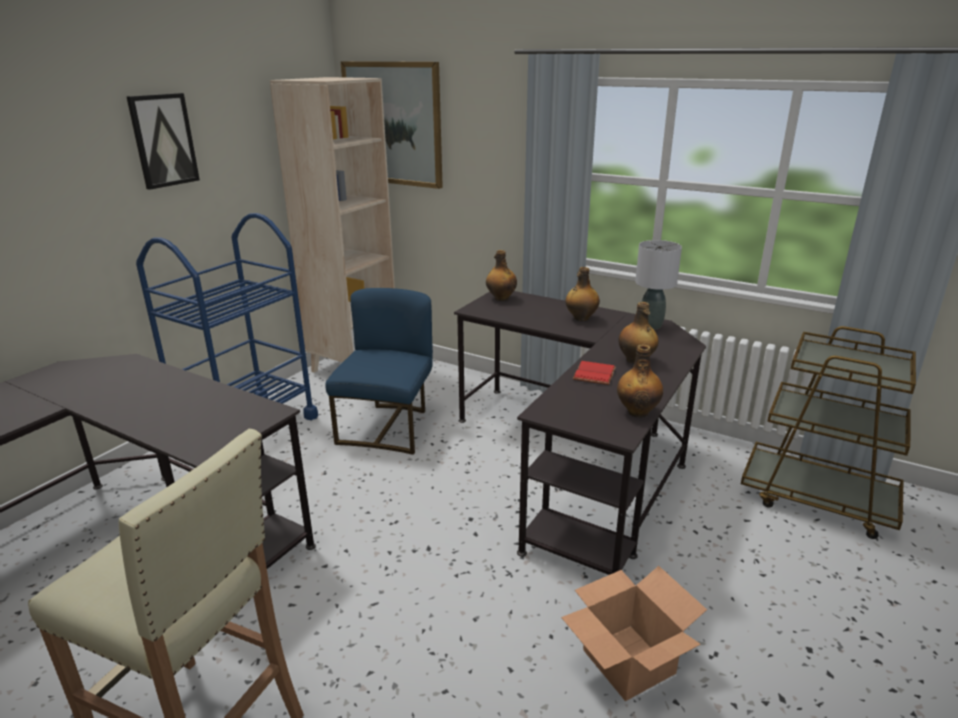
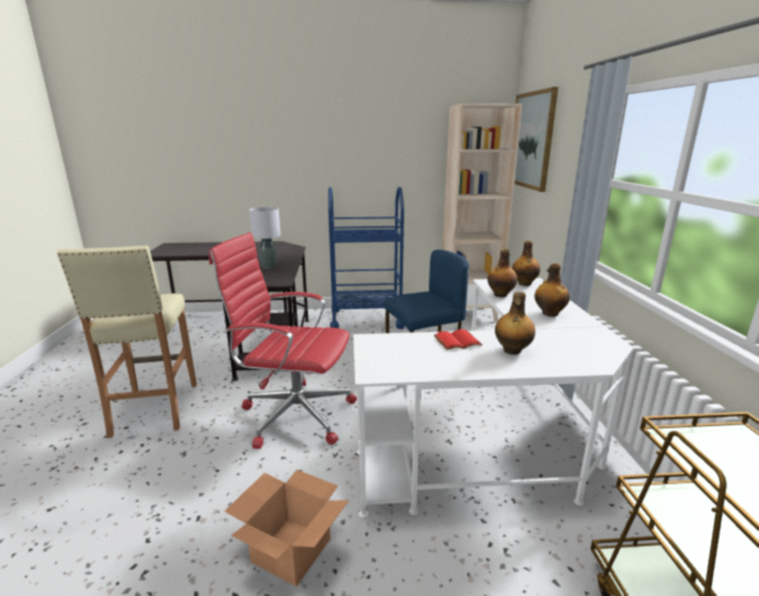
camera: 55 degrees right, 5 degrees down
picture [126,93,200,190] -> none
black desk [454,291,706,575] -> white desk [353,278,634,518]
bottle [617,345,663,418] -> bottle moved to [487,249,518,297]
grey table lamp [635,240,682,330] -> grey table lamp moved to [249,207,281,268]
none -> red office chair [209,232,357,449]

